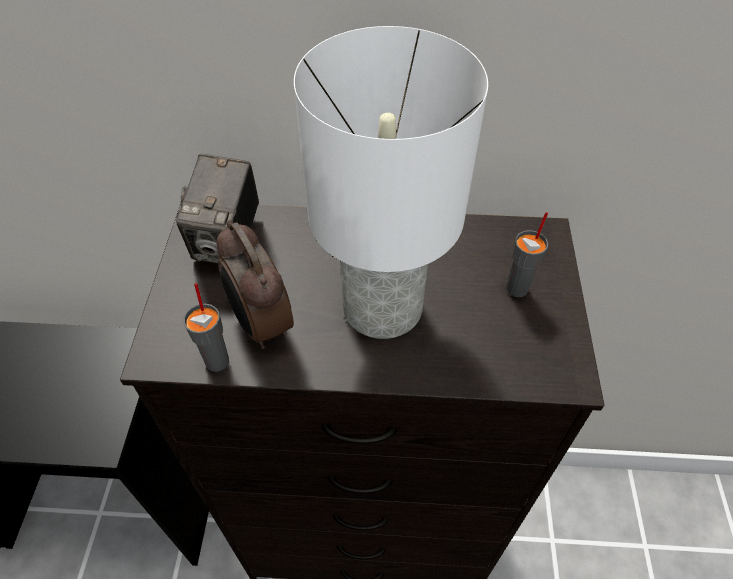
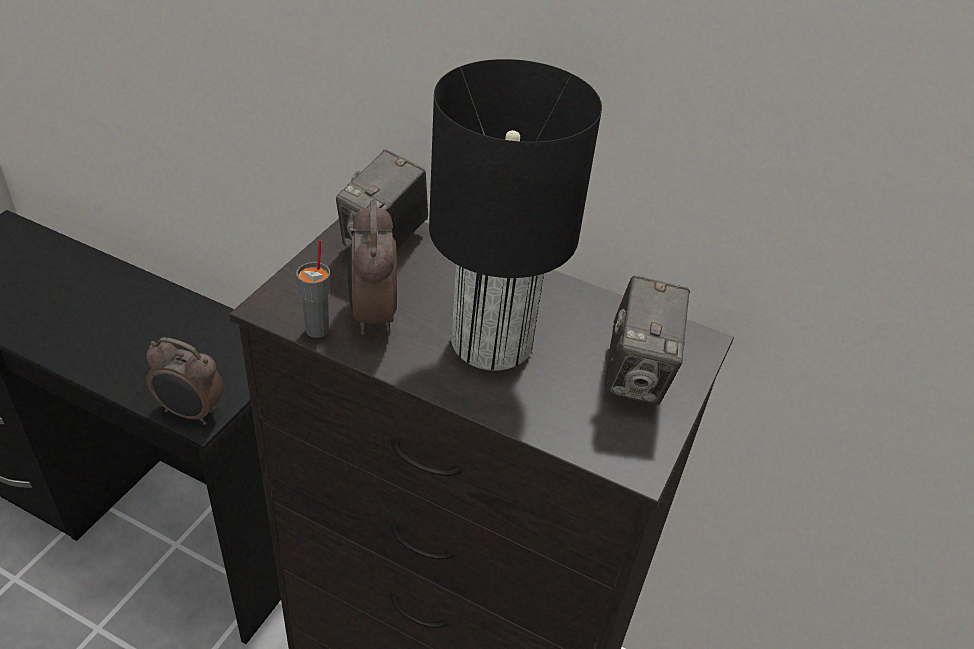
camera: 20 degrees right, 10 degrees down
white table lamp [294,26,488,339] -> black table lamp [429,59,602,371]
grey cup [506,212,548,297] -> camera [604,275,690,405]
none -> alarm clock [146,337,224,425]

